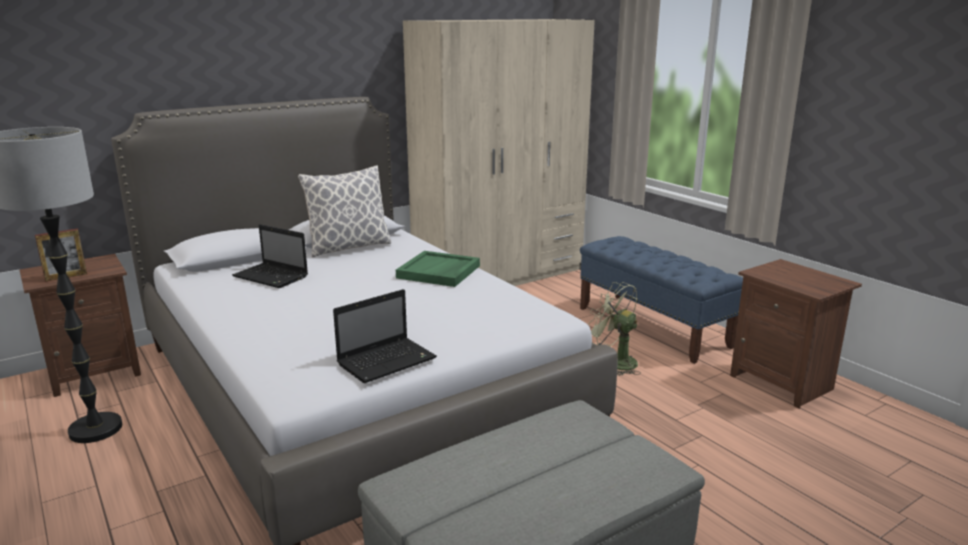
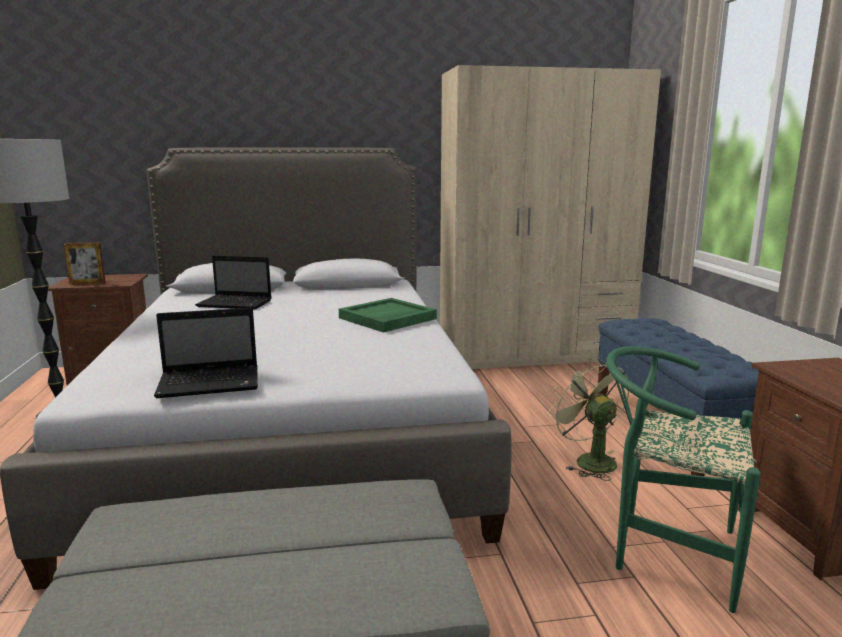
camera: 25 degrees right, 5 degrees down
laptop [232,224,308,288] -> laptop turned 45 degrees counterclockwise [195,255,271,310]
pillow [298,165,392,257] -> none
none -> green chair [606,346,761,613]

